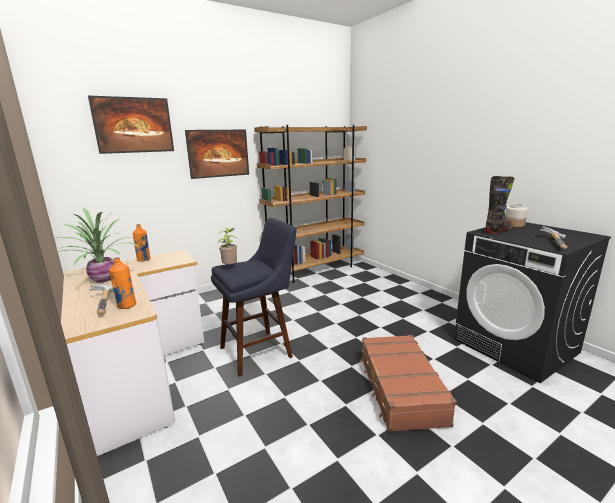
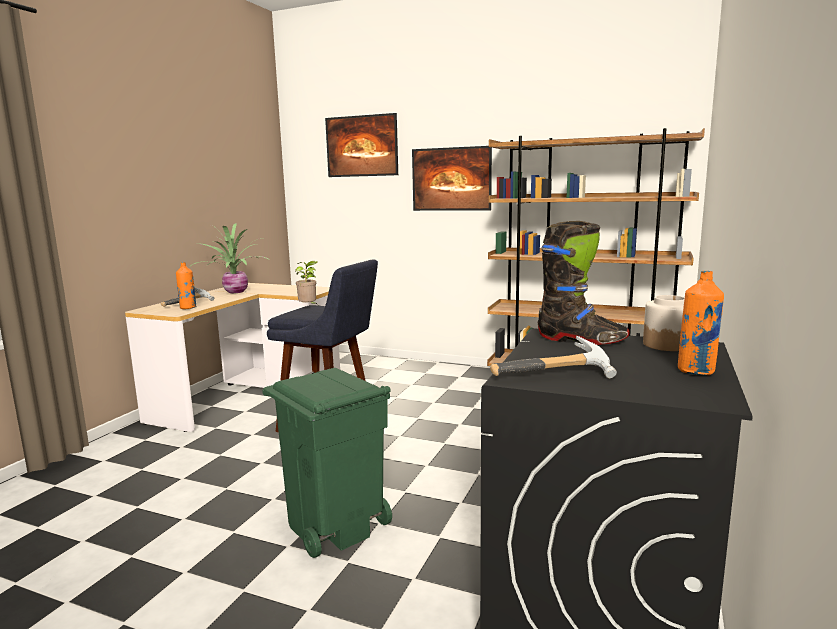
camera: 55 degrees right, 5 degrees down
orange bottle [133,224,150,262] -> orange bottle moved to [678,271,724,375]
brown suitcase [360,335,457,432] -> green trash can [262,368,392,558]

